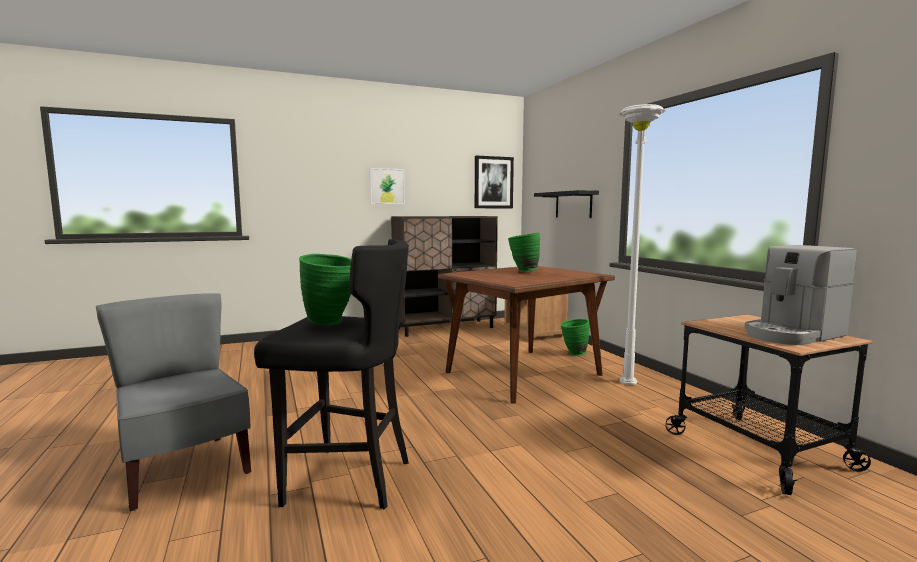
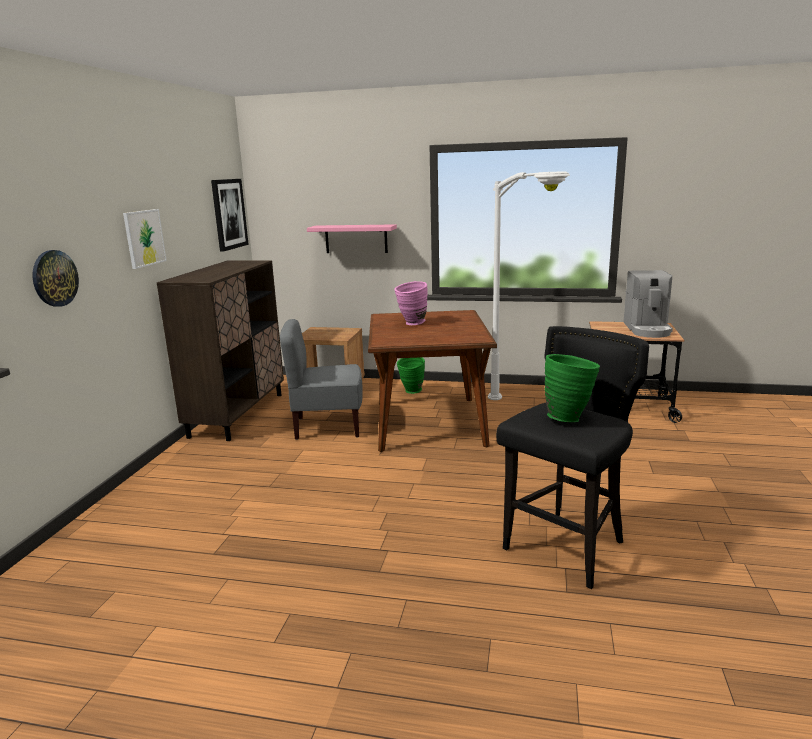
camera: 55 degrees left, 10 degrees up
grey chair [96,293,251,511] -> grey chair moved to [280,319,363,440]
green vase [508,233,540,272] -> pink vase [394,281,428,325]
black shelf [534,190,599,218] -> pink shelf [307,224,397,253]
none -> wall clock [32,250,79,307]

